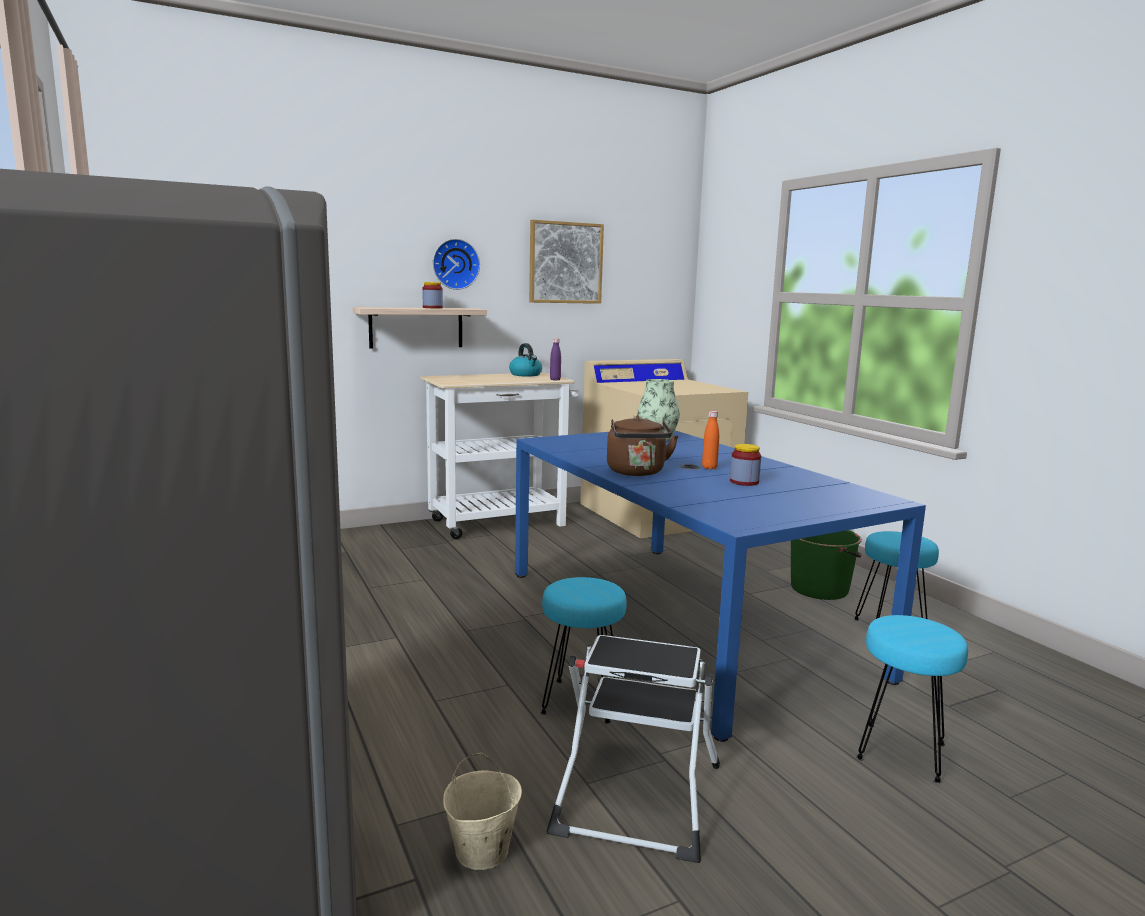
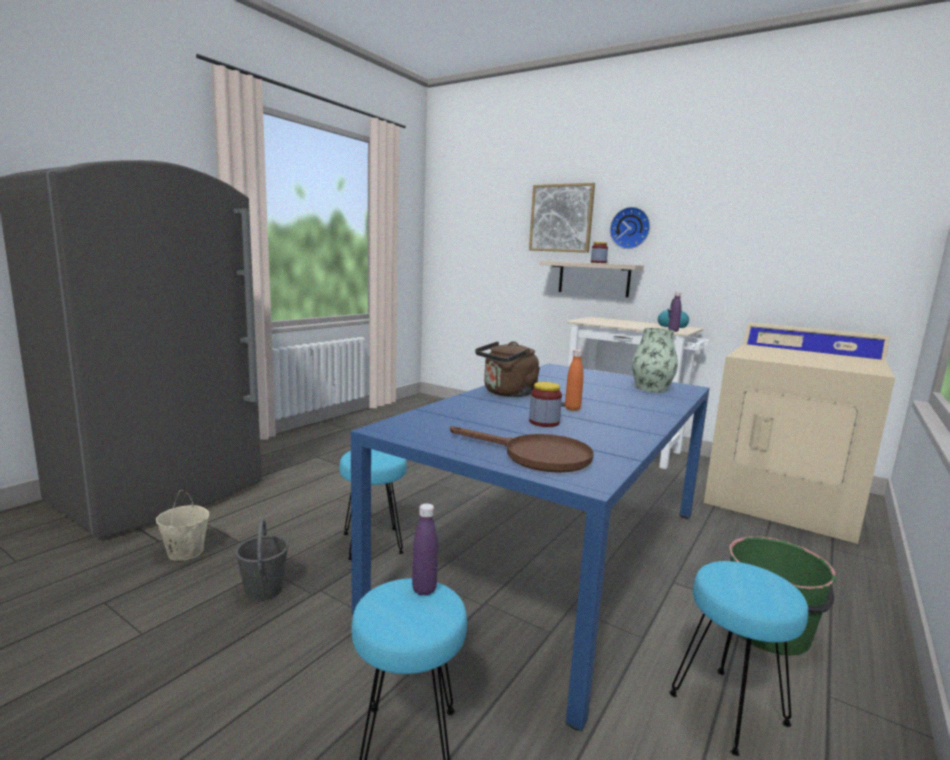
camera: 60 degrees right, 0 degrees up
picture [529,220,604,304] -> picture moved to [529,183,595,253]
step ladder [547,635,720,863] -> grey bucket [235,518,289,601]
none -> purple bottle [412,503,438,596]
none -> brown frying pan [450,426,594,473]

